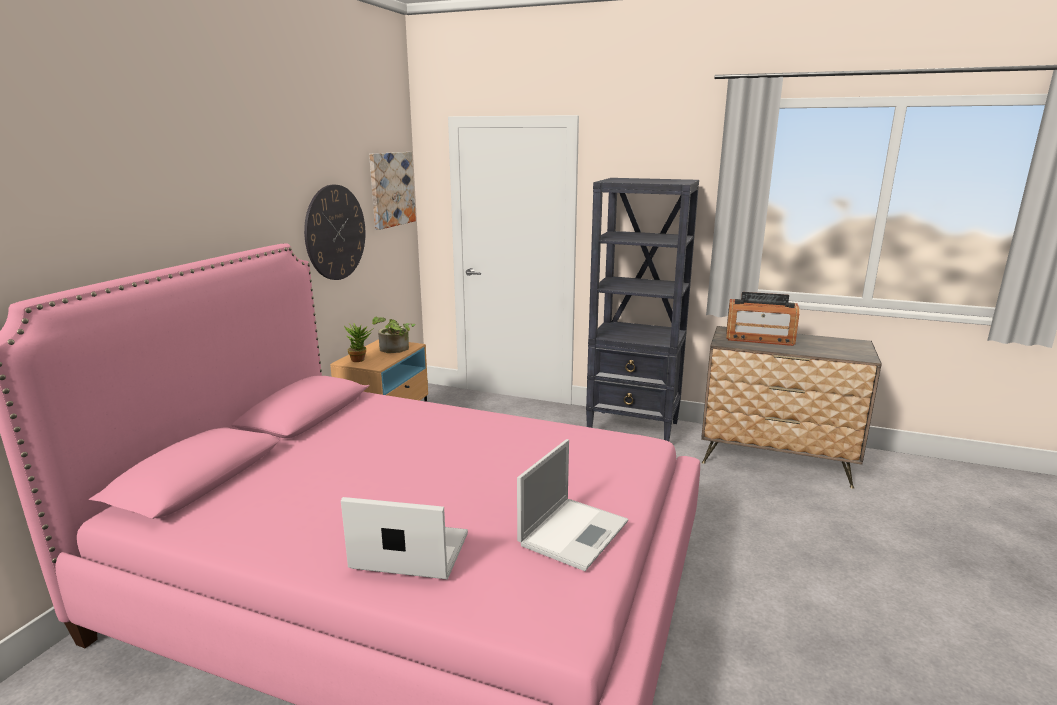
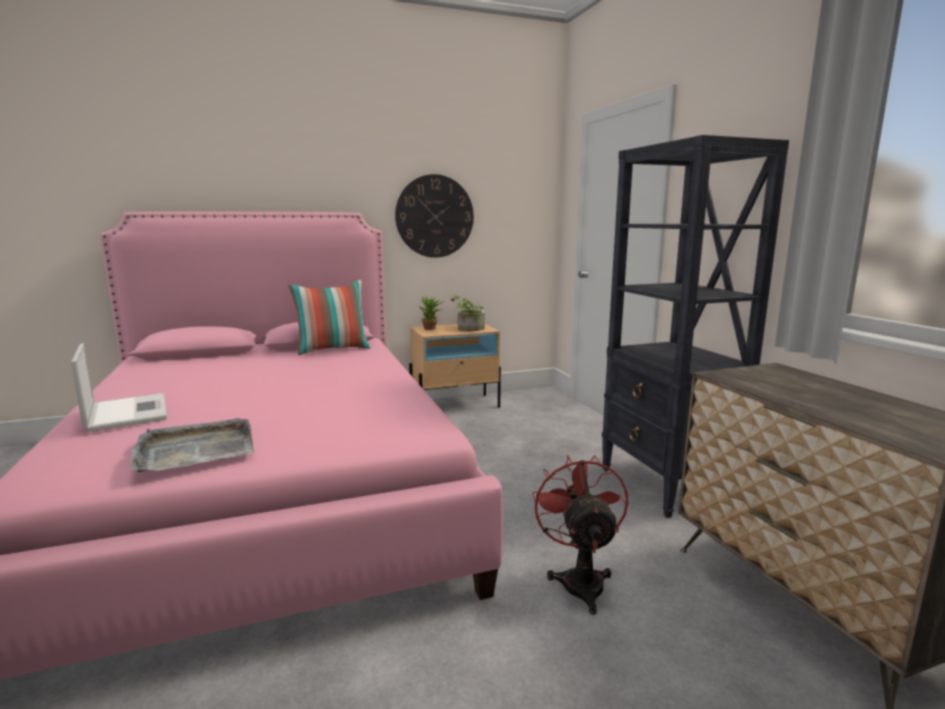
camera: 50 degrees right, 5 degrees down
picture [369,152,416,230] -> none
laptop [517,439,628,571] -> grey tray [131,418,254,473]
radio [726,292,800,346] -> none
none -> pillow [288,280,371,355]
none -> red fan [532,455,628,615]

